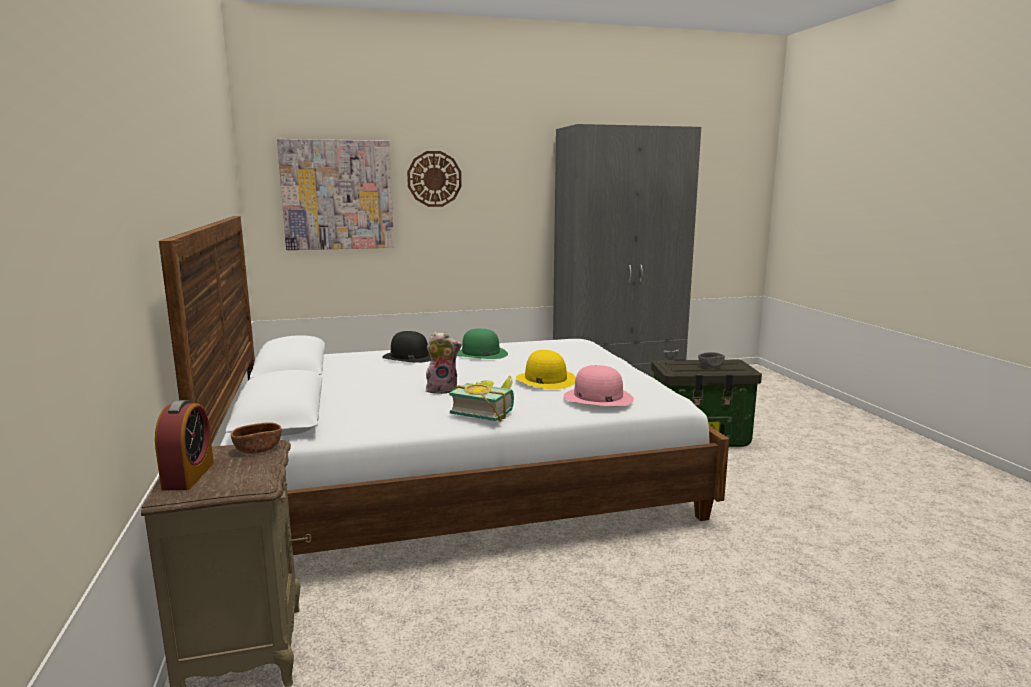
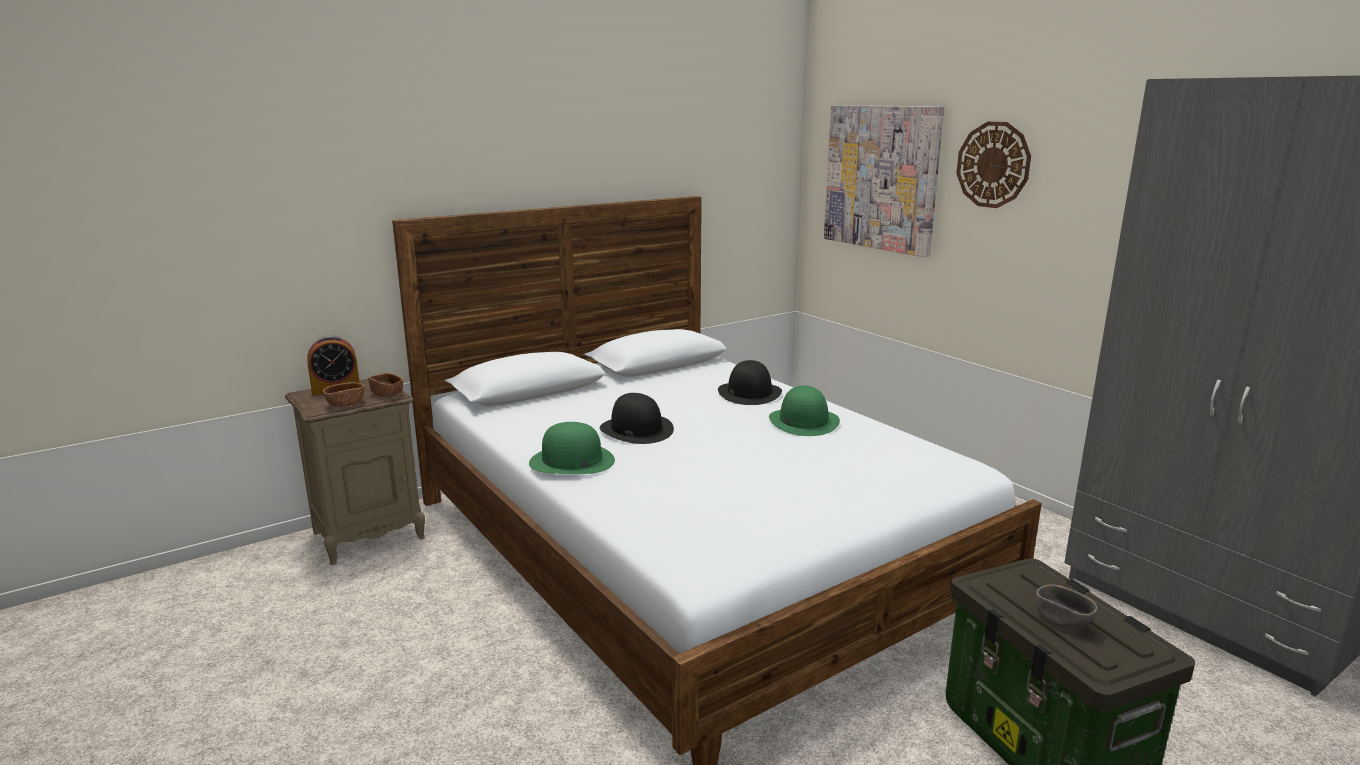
camera: 70 degrees right, 5 degrees up
plush toy [426,332,462,394] -> black hat [600,393,674,444]
book [449,376,514,422] -> green hat [529,422,615,474]
yellow hat [516,350,576,389] -> none
pink hat [564,365,634,406] -> none
none -> brown bowl [323,382,364,407]

